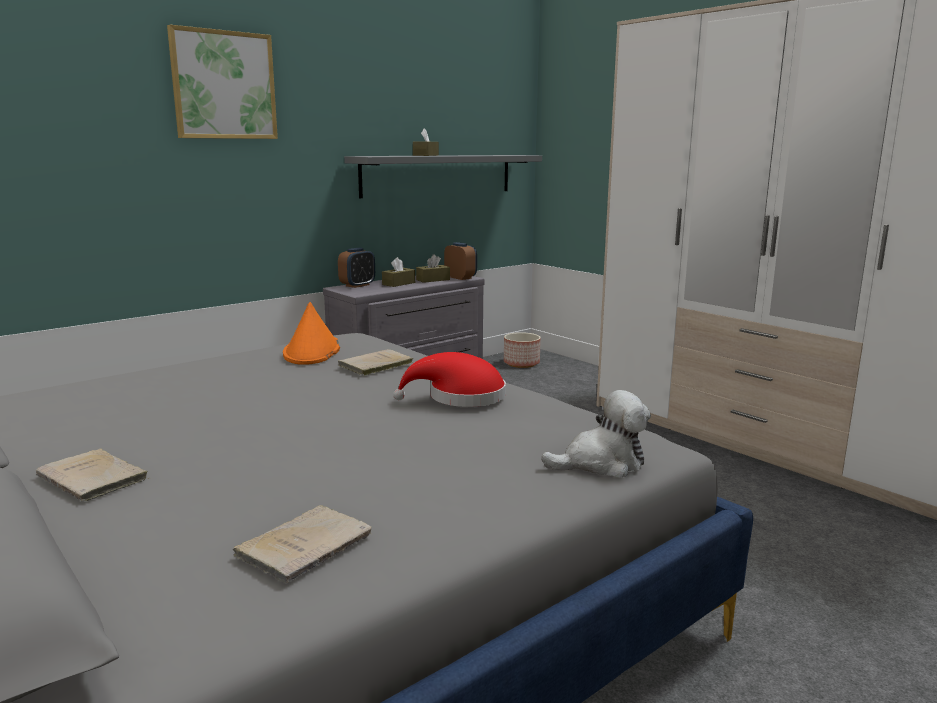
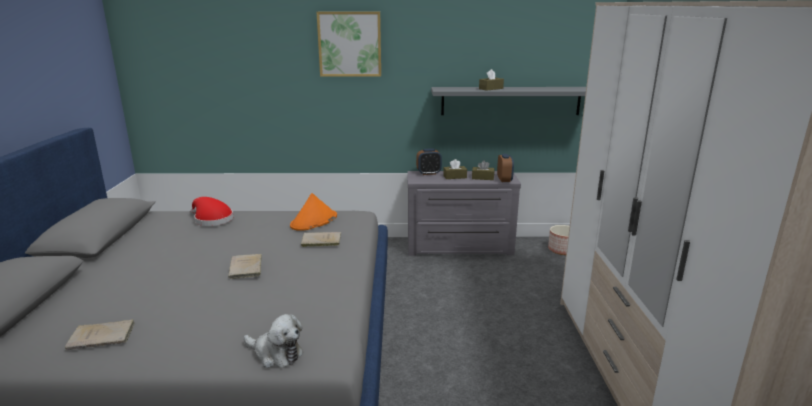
camera: 40 degrees right, 5 degrees up
beige book [36,449,149,501] -> beige book moved to [228,254,262,279]
red hat [393,352,506,407] -> red hat moved to [190,197,233,226]

